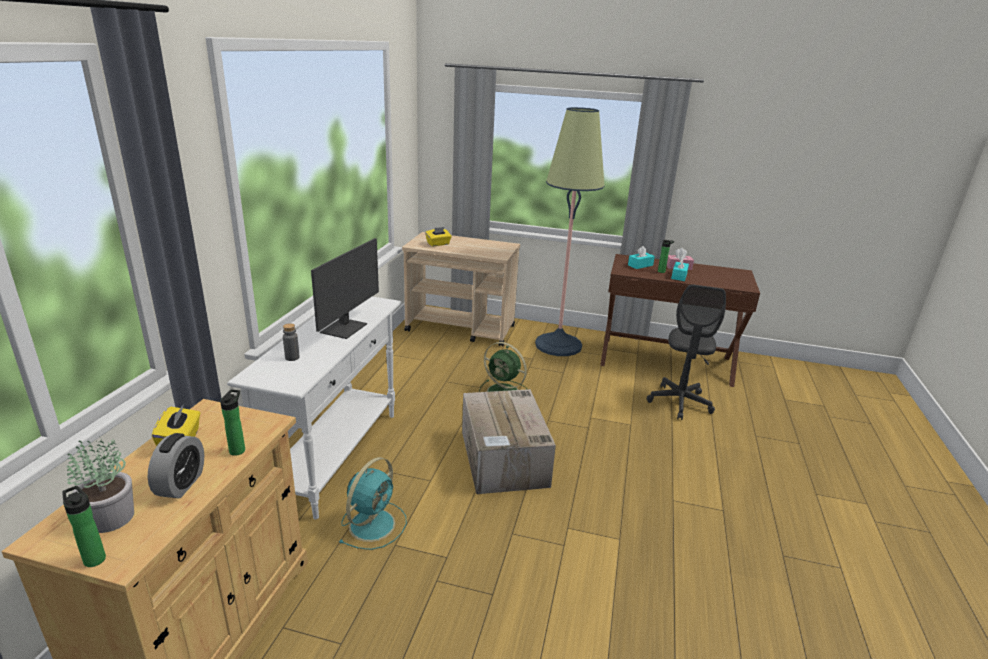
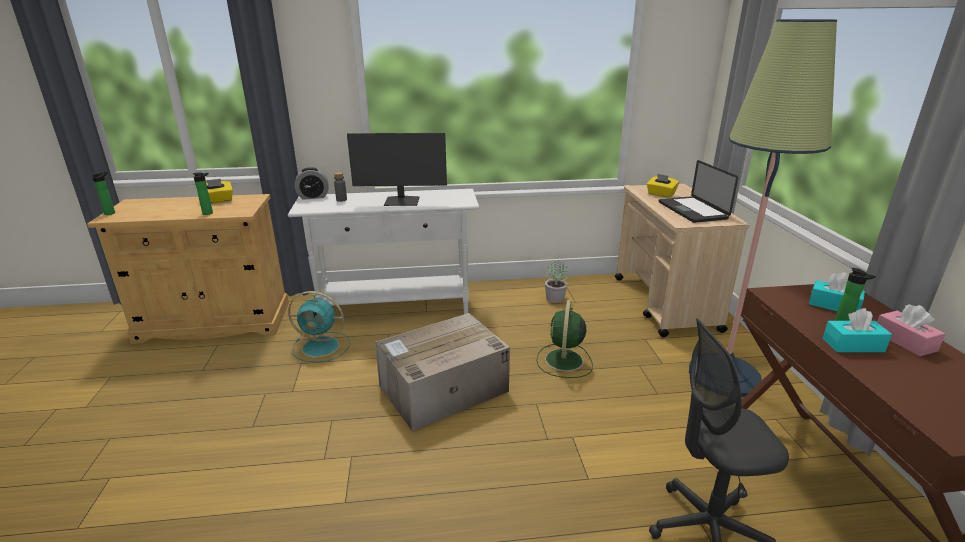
camera: 70 degrees right, 0 degrees up
potted plant [66,436,134,533] -> potted plant moved to [545,261,568,303]
alarm clock [148,433,204,499] -> alarm clock moved to [295,167,328,200]
none -> laptop [659,160,738,223]

